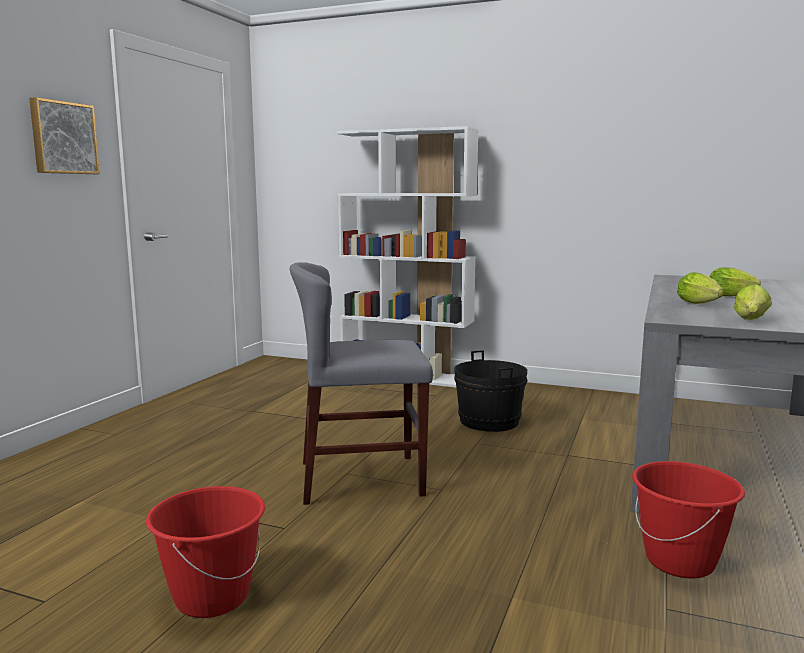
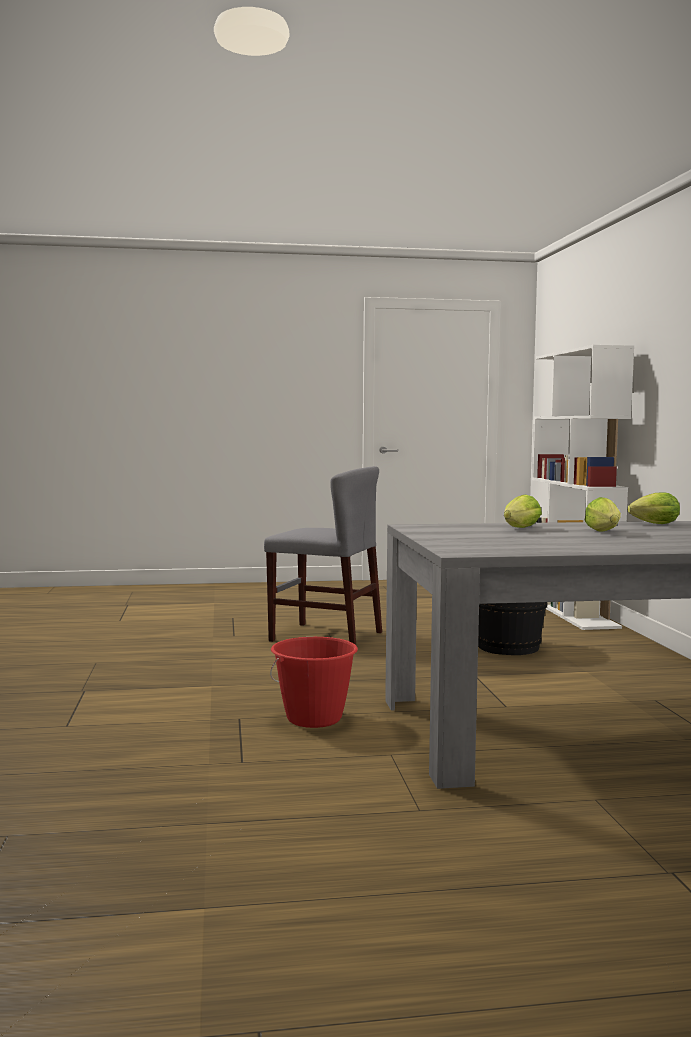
camera: 60 degrees right, 5 degrees down
picture [29,97,100,174] -> none
red bucket [146,486,265,618] -> none
grey chair [290,262,433,505] -> grey chair turned 150 degrees clockwise [264,466,382,645]
lettuce [734,284,772,320] -> lettuce moved to [628,492,680,524]

